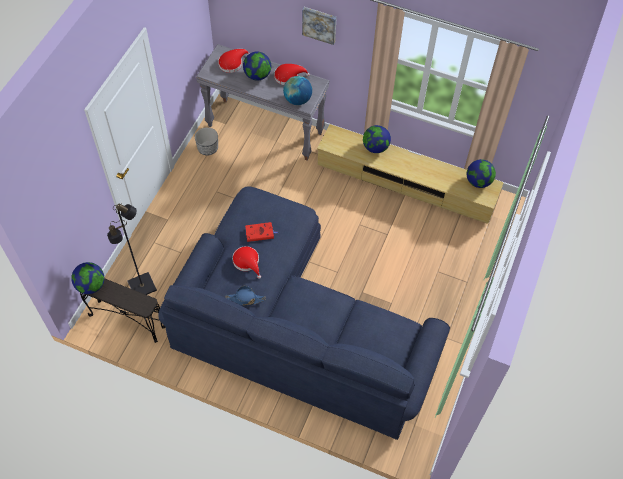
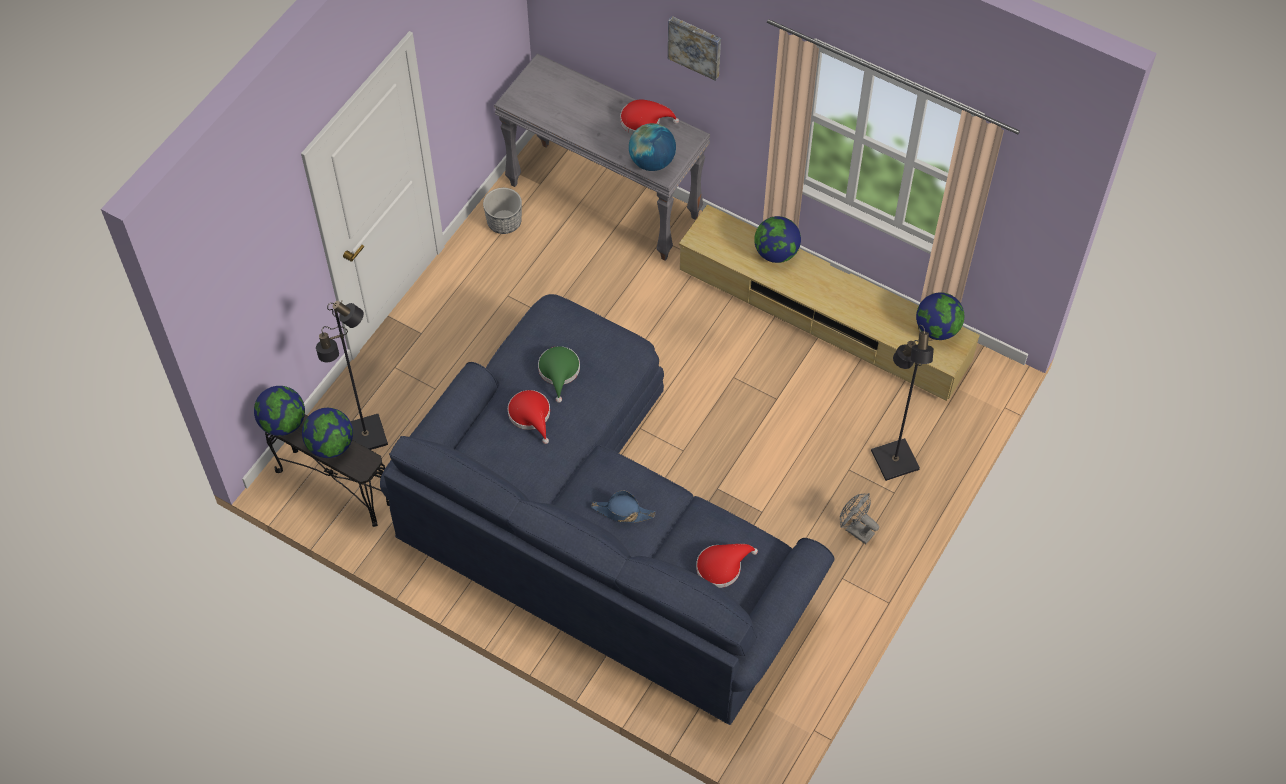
camera: 10 degrees right, 0 degrees up
red hat [218,49,250,73] -> red hat moved to [696,544,758,588]
blue hat [225,286,266,306] -> blue hat moved to [591,490,656,523]
globe [243,52,271,80] -> globe moved to [302,408,353,458]
red book [245,222,278,242] -> green hat [538,346,580,403]
none -> grey fan [840,493,879,544]
none -> black floor lamp [871,325,934,481]

